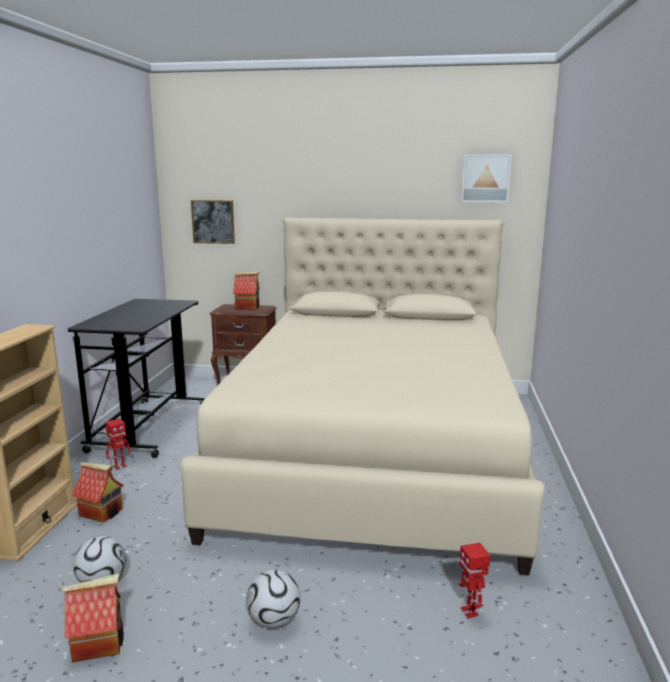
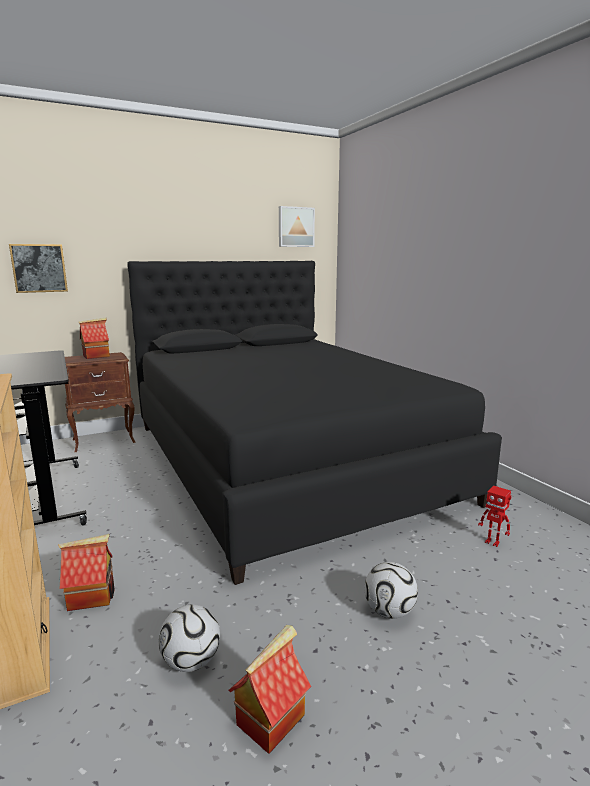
camera: 35 degrees left, 0 degrees up
toy robot [105,418,132,470] -> none
beige bed [181,217,545,576] -> black bed [127,261,502,585]

